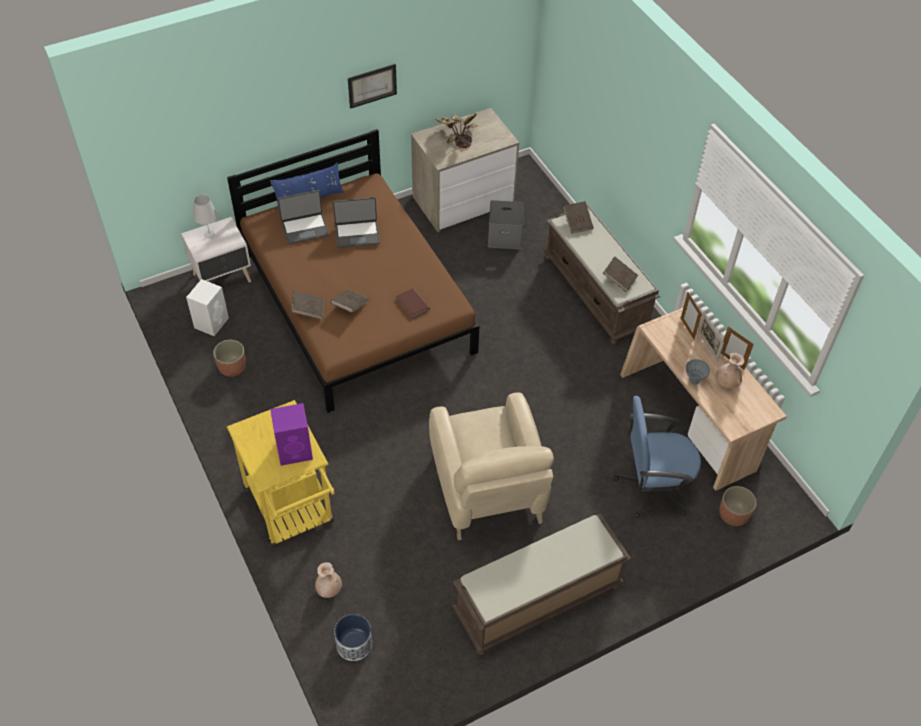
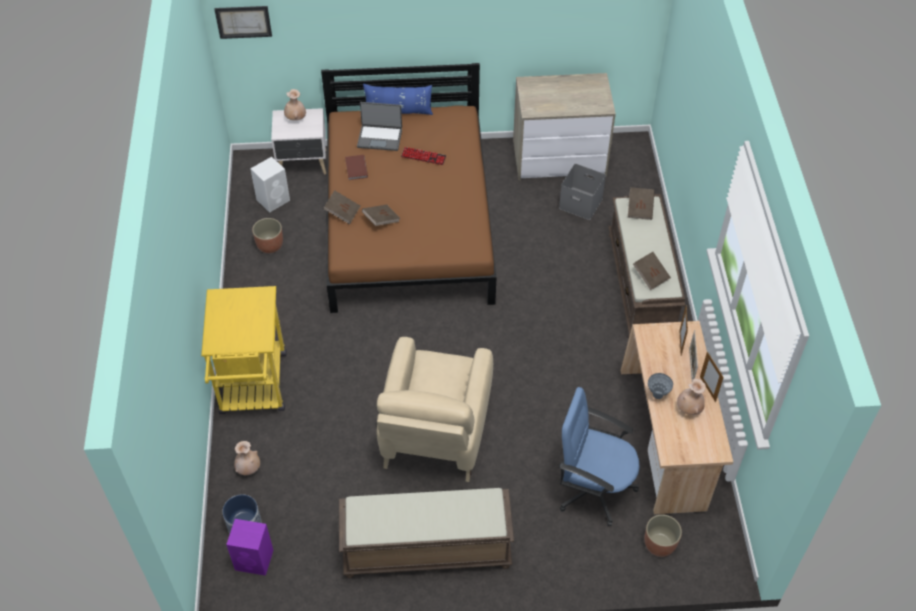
camera: 25 degrees right, 0 degrees up
white table lamp [193,194,218,238] -> beige vase [284,89,306,120]
purple speaker [270,403,313,466] -> purple speaker moved to [226,519,273,576]
laptop [333,197,380,248] -> keyboard [401,147,446,165]
picture [348,64,397,109] -> picture moved to [214,6,272,39]
brown book [396,288,430,318] -> brown book moved to [345,155,368,180]
potted plant [435,113,478,148] -> none

